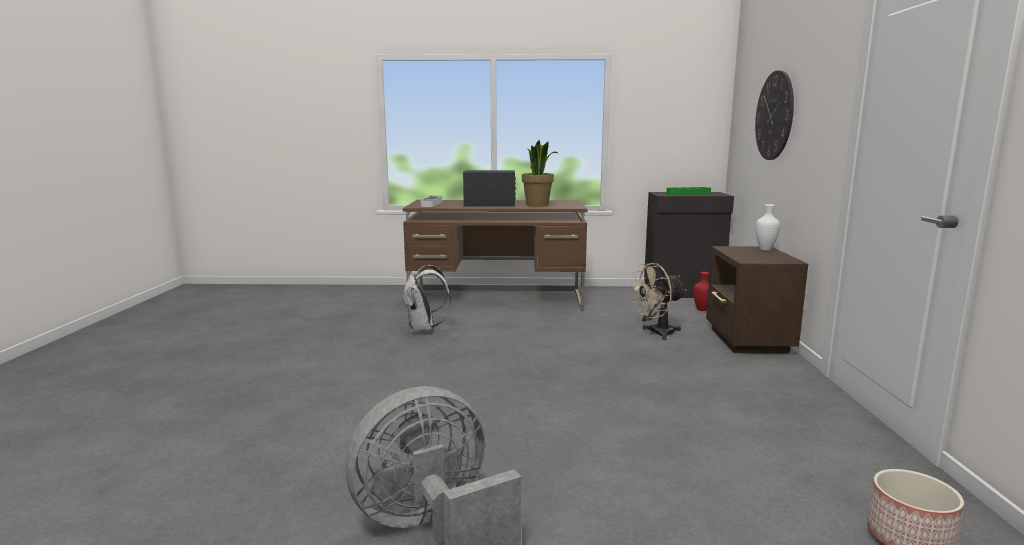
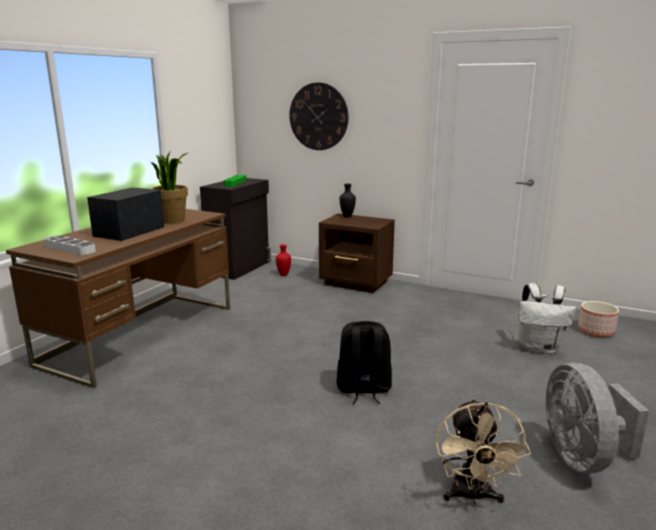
camera: 65 degrees left, 5 degrees up
white backpack [403,265,451,334] -> white backpack moved to [518,283,576,354]
beige fan [629,263,687,340] -> beige fan moved to [436,399,531,505]
white vase [756,204,780,251] -> black vase [340,183,356,217]
none -> black backpack [337,321,392,404]

